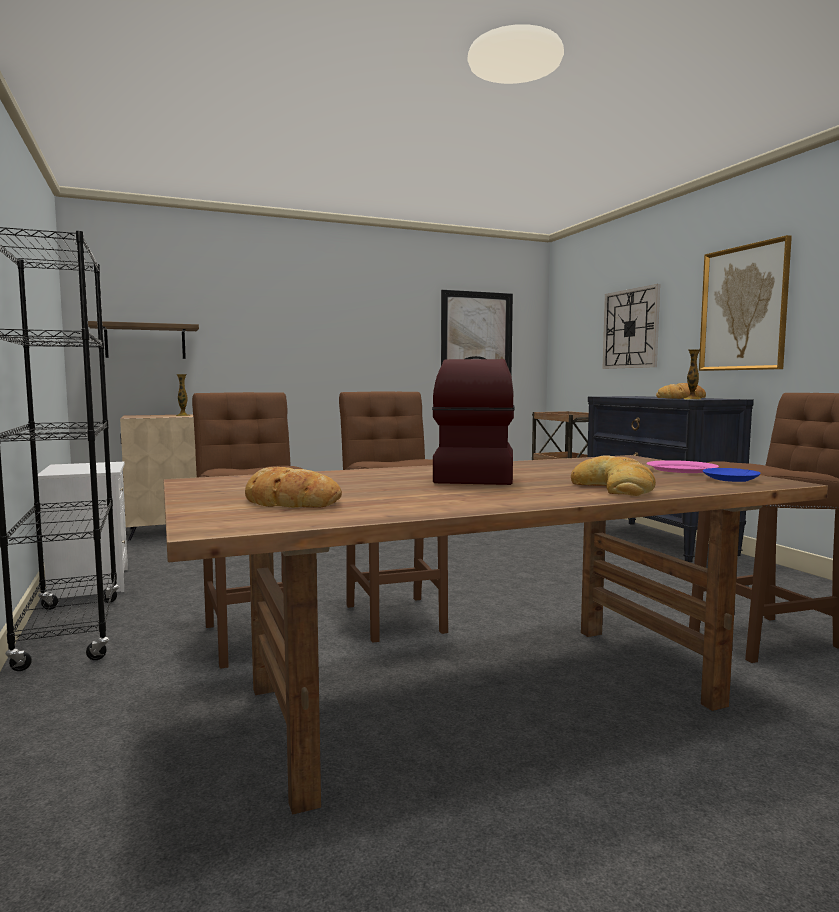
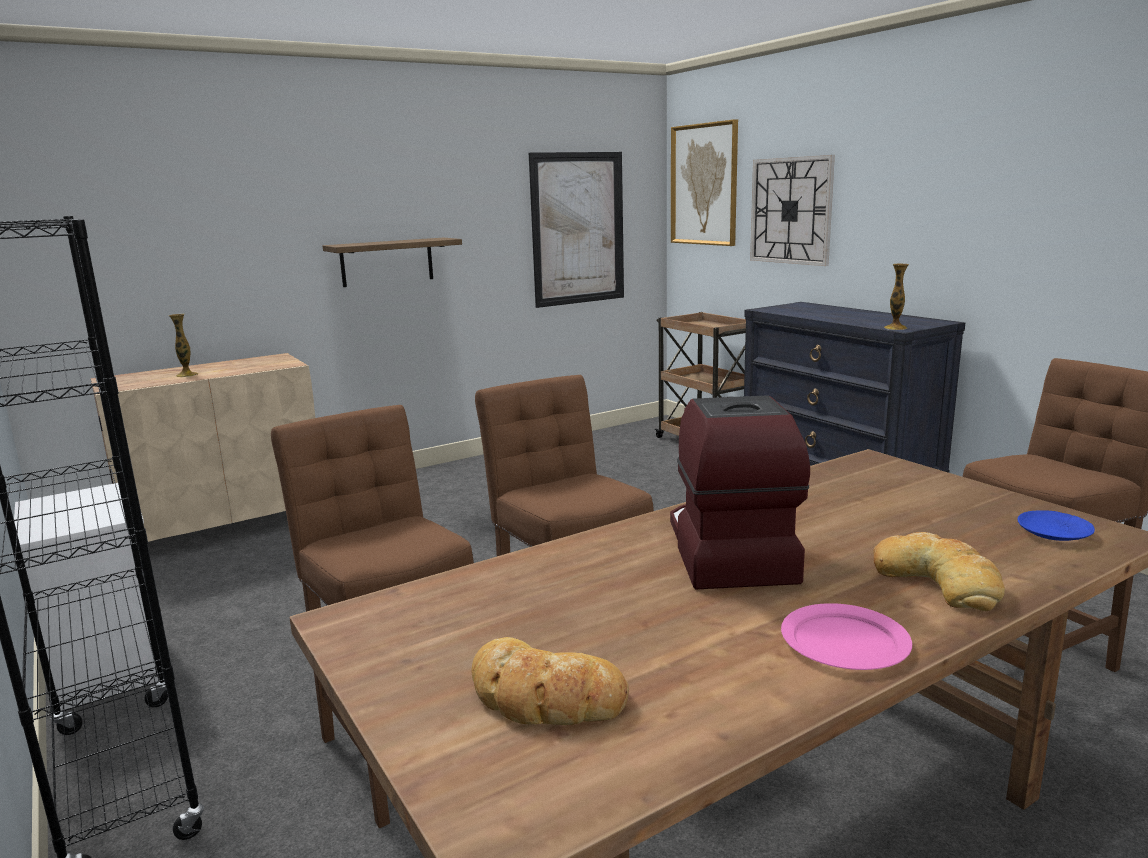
camera: 10 degrees left, 10 degrees up
shelf [88,321,199,359] -> shelf moved to [323,238,462,287]
pink plate [647,460,719,473] -> pink plate moved to [781,603,912,670]
bread [656,383,706,399] -> none
picture [699,235,792,371] -> picture moved to [671,119,738,246]

